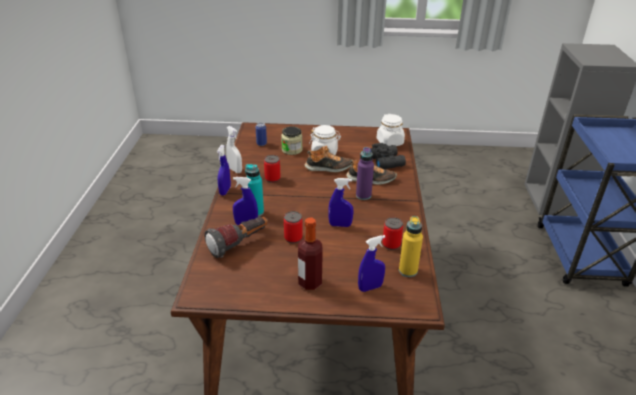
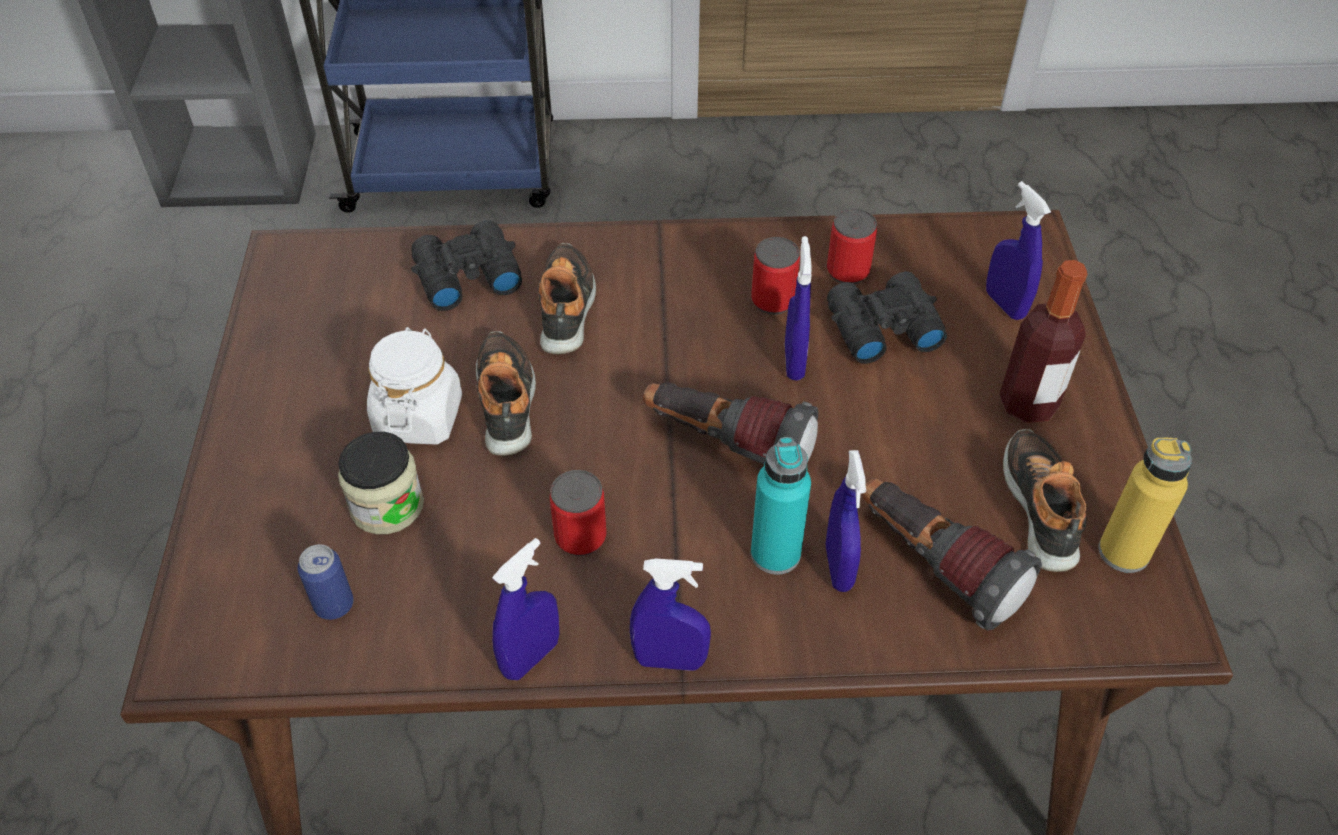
camera: 95 degrees left, 15 degrees up
white spray bottle [226,126,242,173] -> blue spray bottle [492,538,559,680]
can [284,211,303,243] -> can moved to [751,237,800,315]
purple bottle [356,147,374,200] -> none
white jar [377,114,405,146] -> none
yellow bottle [399,216,423,277] -> yellow bottle moved to [1098,438,1192,573]
none -> flashlight [643,382,818,464]
none -> black binoculars [827,272,947,364]
none -> shoe [1003,429,1087,572]

